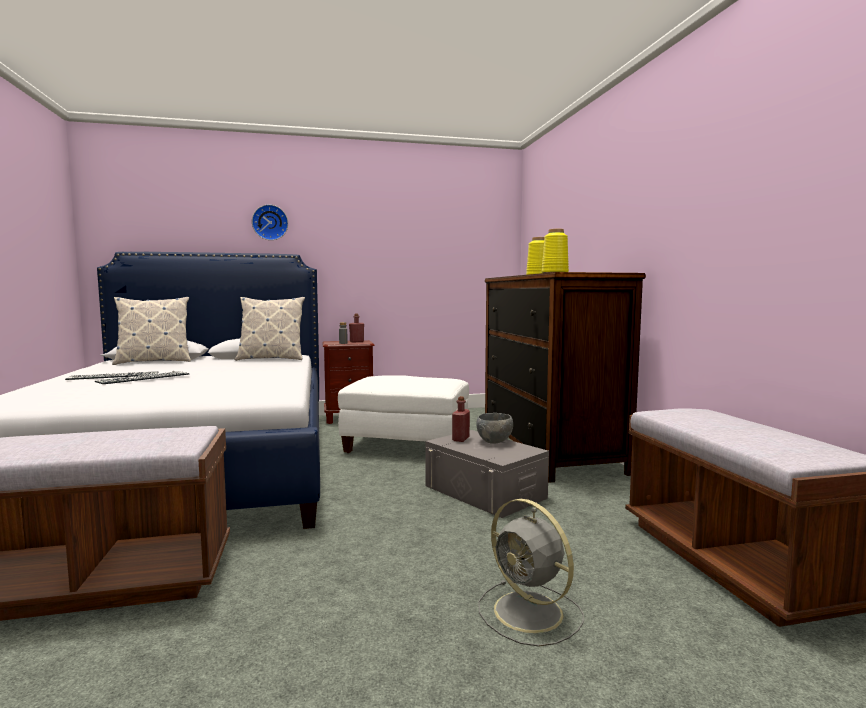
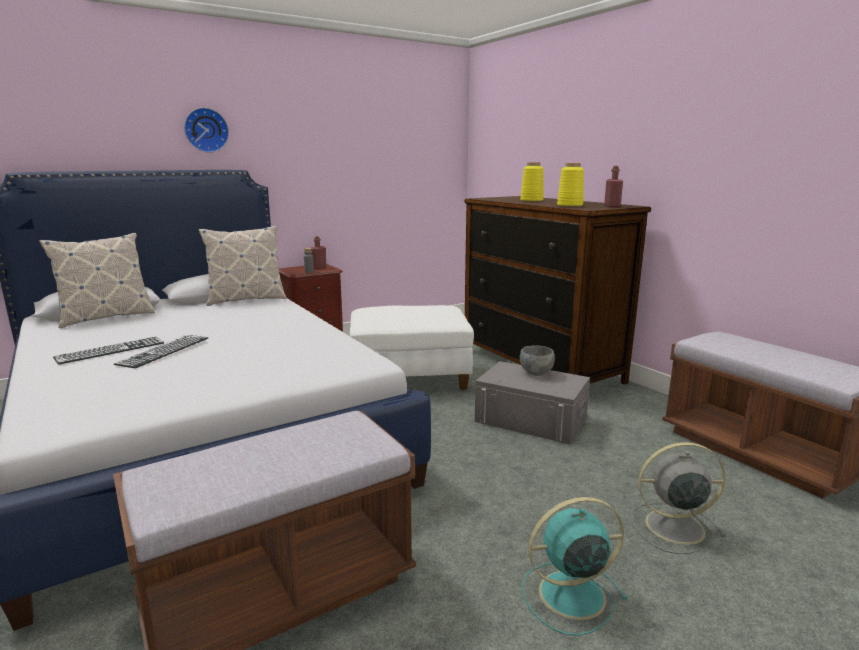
camera: 20 degrees left, 10 degrees up
red bottle [452,396,470,442] -> red bottle moved to [604,166,623,207]
grey fan [478,499,584,647] -> grey fan turned 150 degrees clockwise [631,442,726,554]
none -> turquoise fan [522,497,628,636]

